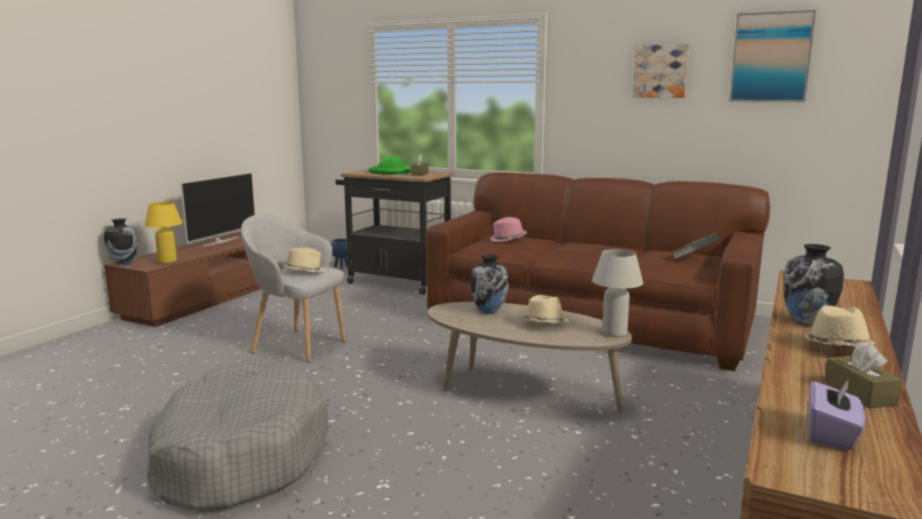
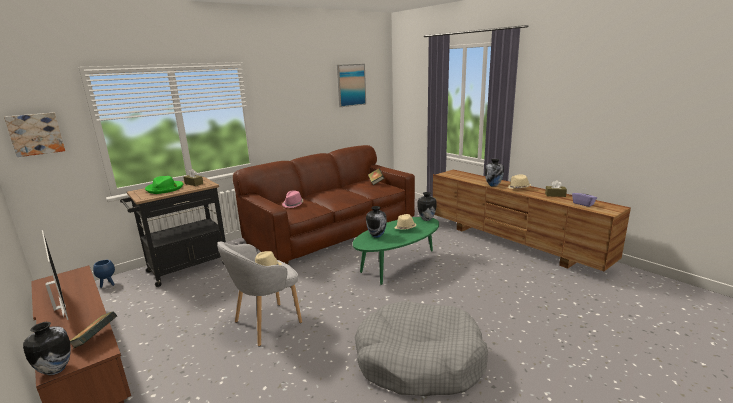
camera: 65 degrees left, 5 degrees up
yellow table lamp [144,202,183,264] -> book [70,311,117,349]
beige coffee table [428,302,632,413] -> green coffee table [353,217,439,285]
white table lamp [592,249,643,337] -> vase [417,192,437,221]
picture [633,44,689,98] -> picture moved to [4,112,65,157]

